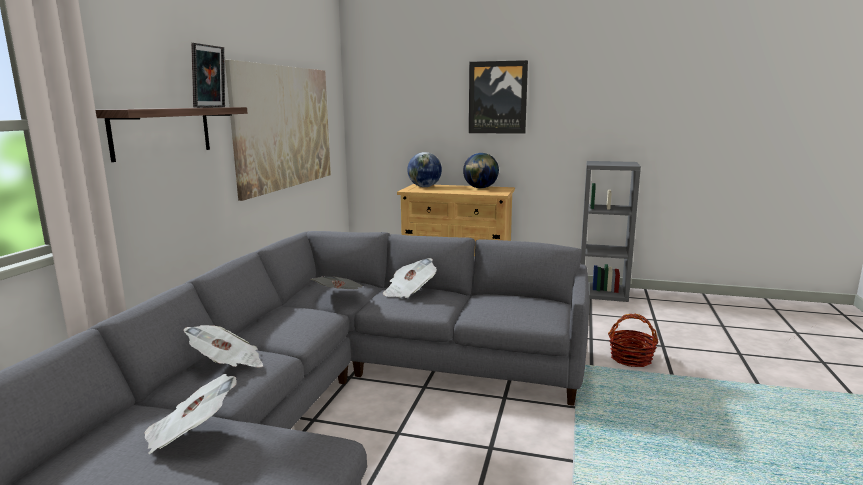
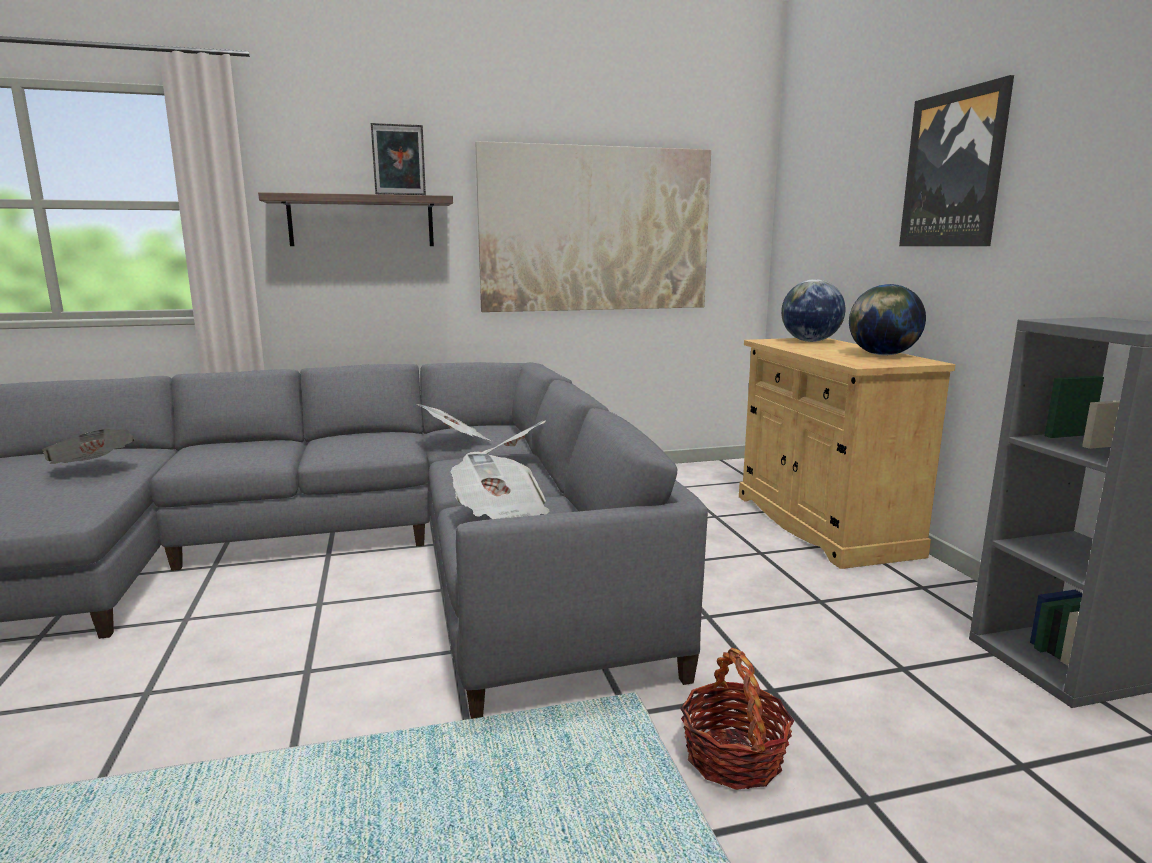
camera: 60 degrees right, 0 degrees up
newspaper [183,325,263,367] -> newspaper moved to [451,452,549,519]

